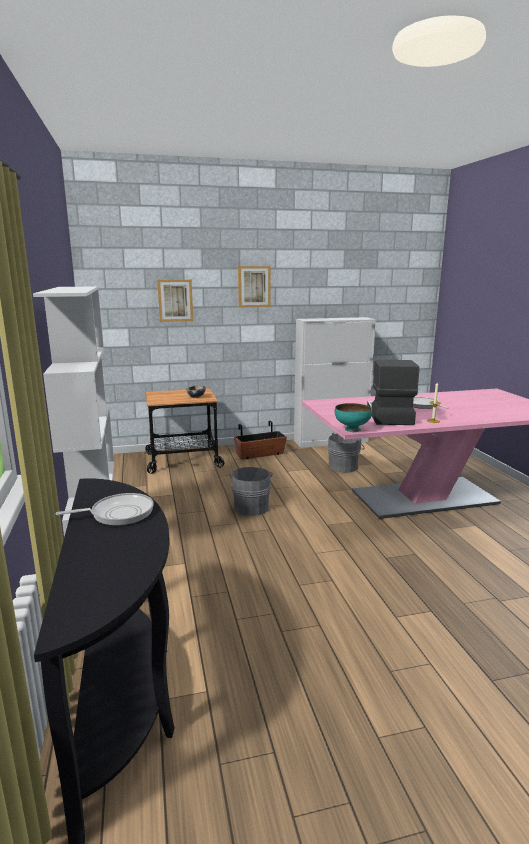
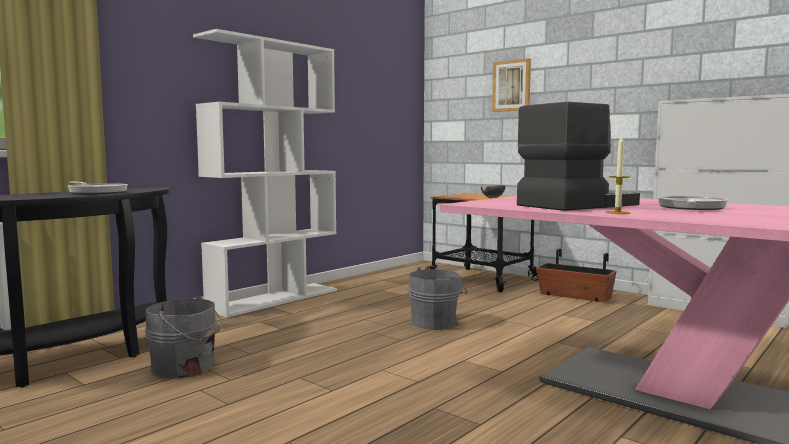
camera: 55 degrees right, 10 degrees down
picture [238,266,271,307] -> none
grey bucket [328,433,364,473] -> grey bucket moved to [145,295,223,378]
turquoise bowl [335,403,372,432] -> none

